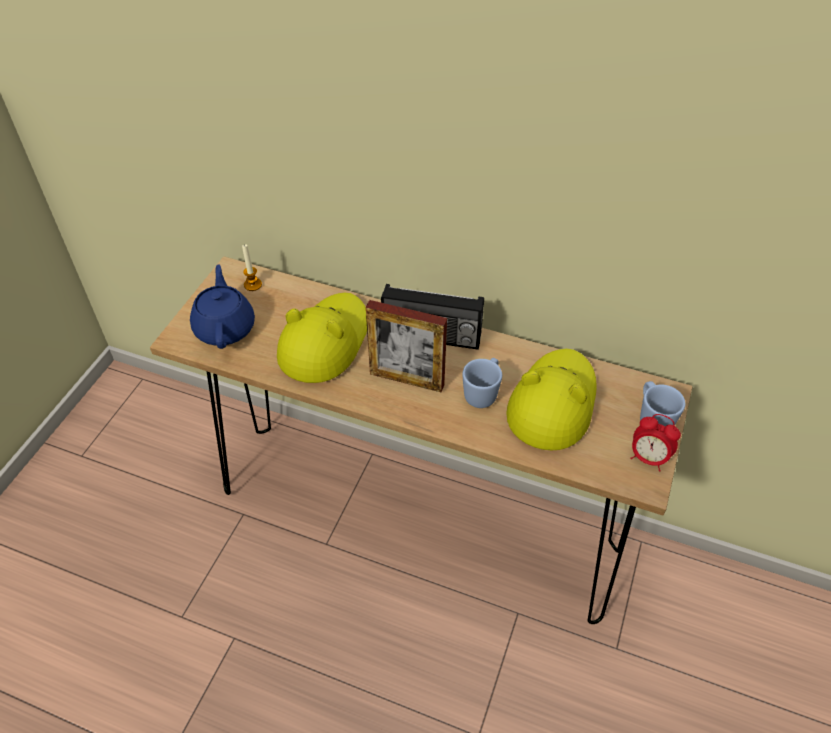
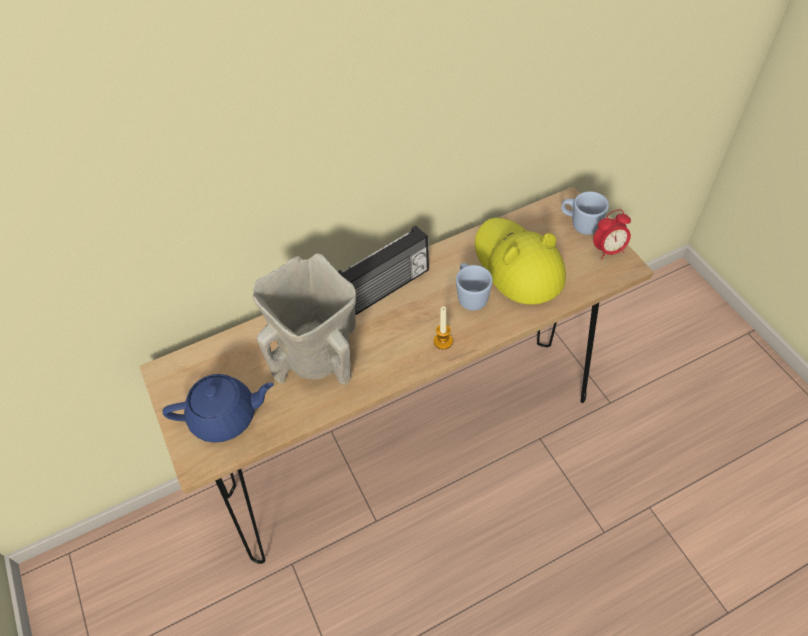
camera: 45 degrees left, 5 degrees up
blue teapot [190,264,255,349] -> blue teapot turned 135 degrees clockwise [162,374,274,443]
candle [242,244,262,291] -> candle moved to [434,307,453,349]
yellow hat [277,293,367,383] -> beige vase [253,253,356,385]
picture frame [366,300,447,392] -> none

